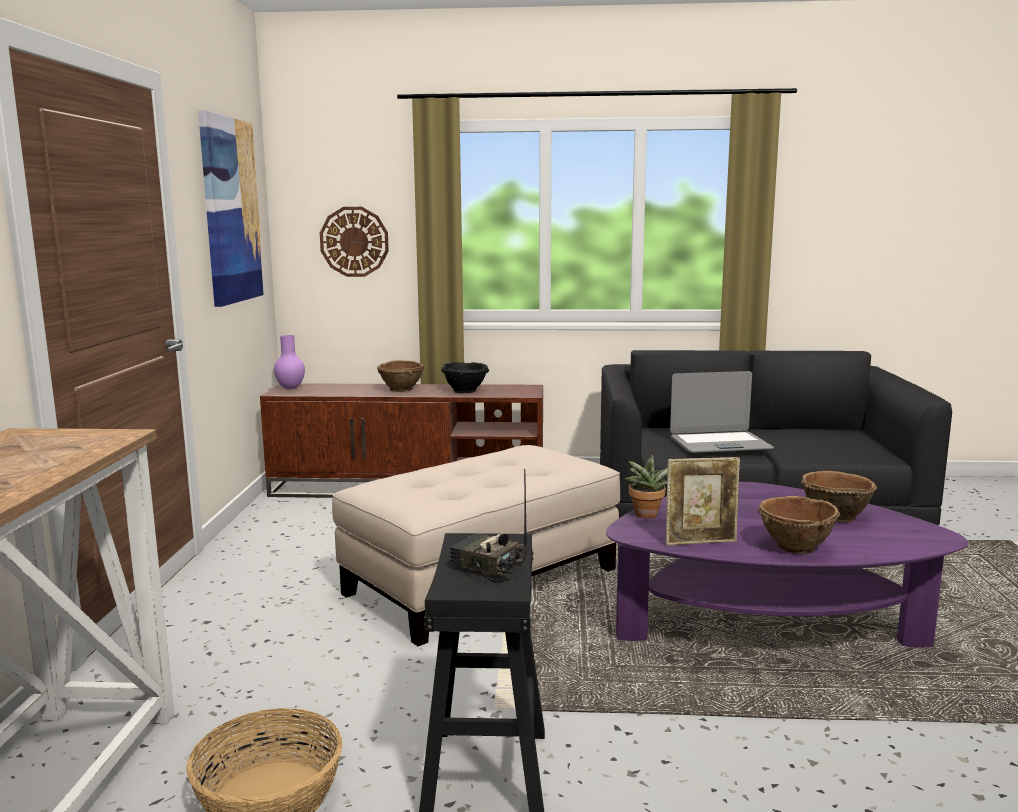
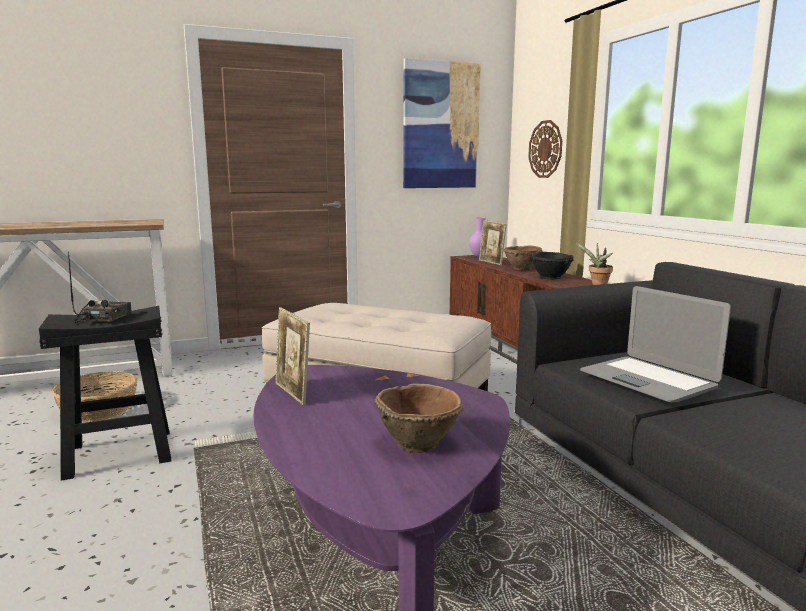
camera: 65 degrees right, 0 degrees up
potted plant [625,454,668,518] -> potted plant moved to [575,242,613,285]
brown bowl [758,496,840,554] -> none
none -> picture frame [479,220,507,265]

